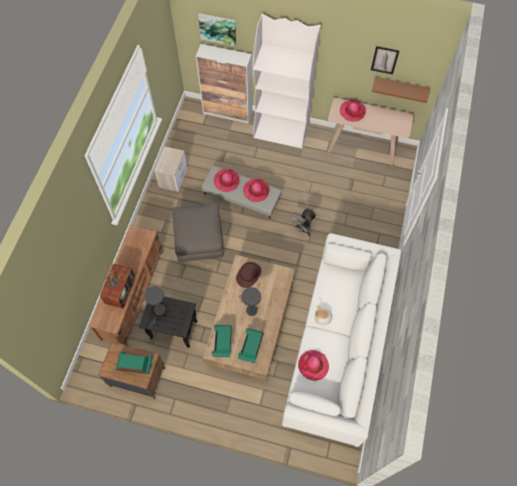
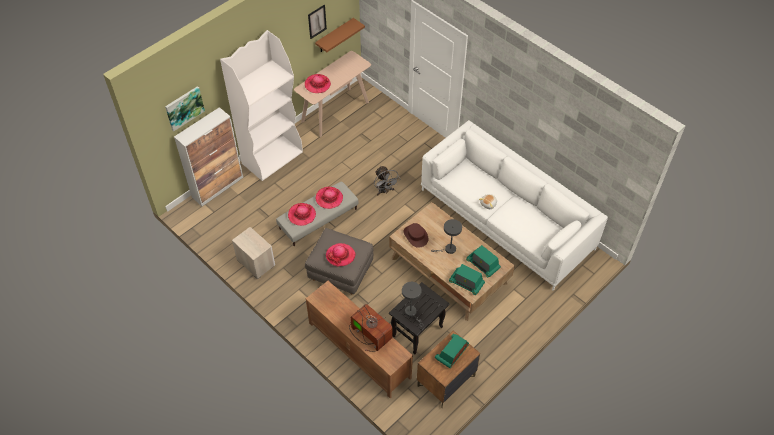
camera: 60 degrees left, 10 degrees down
hat [298,350,329,381] -> hat moved to [326,243,355,267]

